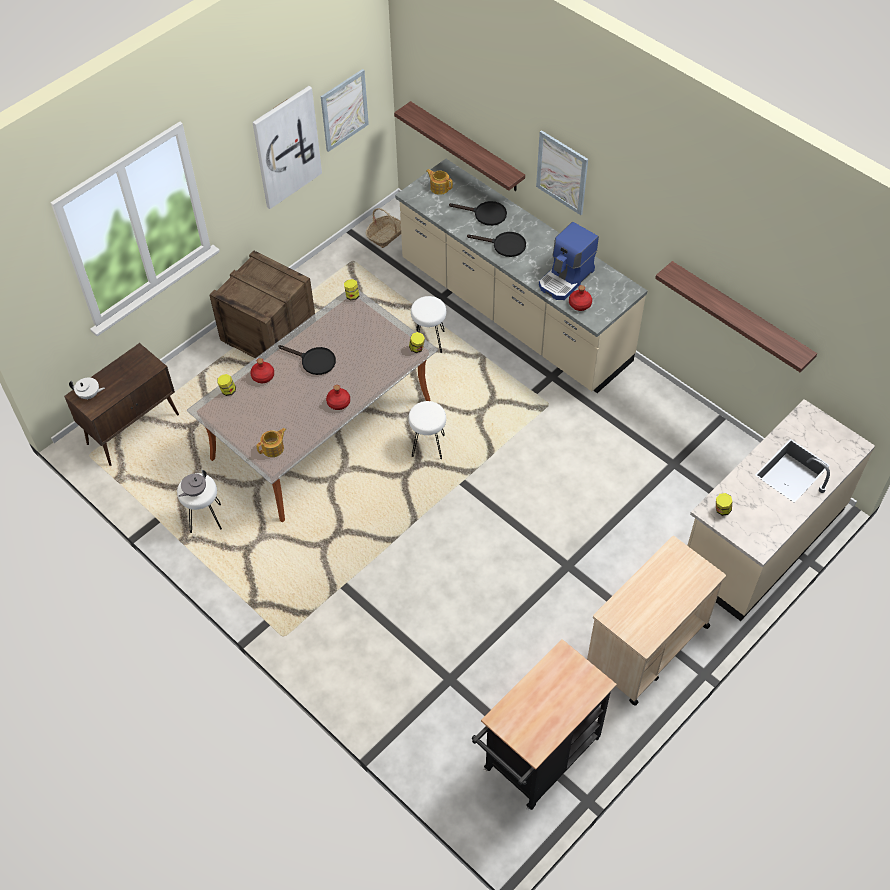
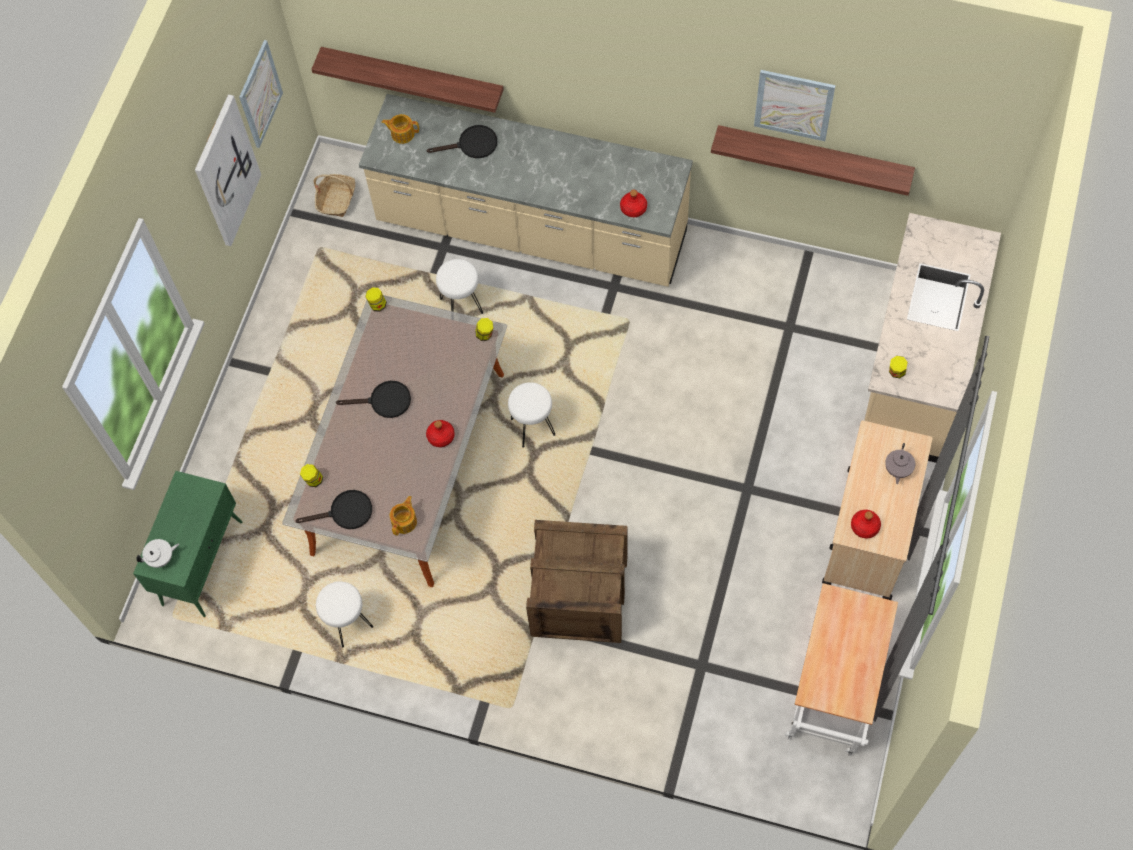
camera: 25 degrees left, 10 degrees up
brown cabinet [64,343,179,466] -> green cabinet [133,471,242,617]
grey teapot [179,470,207,497] -> grey teapot moved to [885,443,915,484]
crate [210,250,315,358] -> crate moved to [526,520,627,643]
red bottle [250,358,274,383] -> red bottle moved to [851,510,881,538]
black frying pan [467,232,526,257] -> black frying pan moved to [295,490,372,529]
black cart [472,639,617,811] -> white cart [786,583,898,756]
picture [536,130,588,215] -> picture moved to [754,70,836,141]
coffee machine [539,222,599,300] -> none

